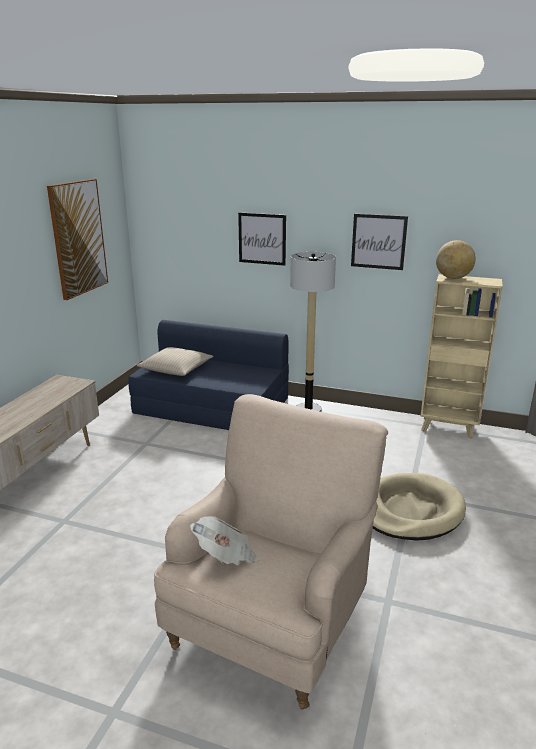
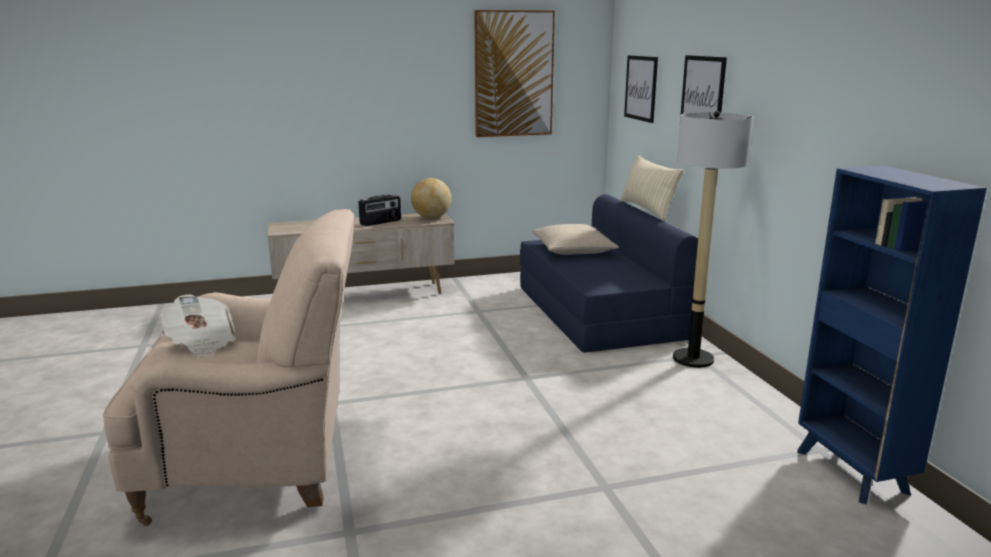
camera: 55 degrees right, 5 degrees down
picture [351,214,408,270] -> picture moved to [624,55,658,123]
beige dog bed [373,473,466,541] -> none
beige bookcase [420,274,503,439] -> blue bookcase [797,166,987,504]
globe [436,240,476,279] -> globe moved to [411,178,451,219]
none -> radio [359,194,401,226]
none -> beige pillow [620,155,683,220]

